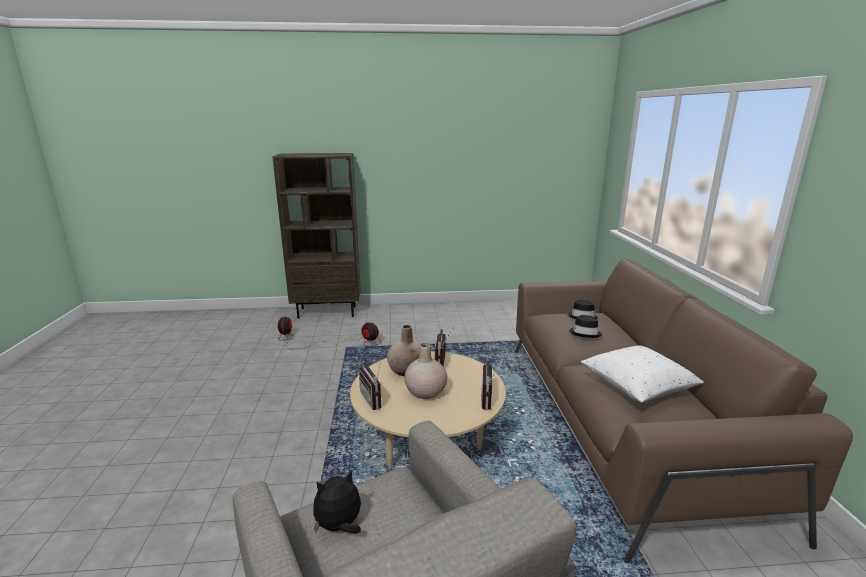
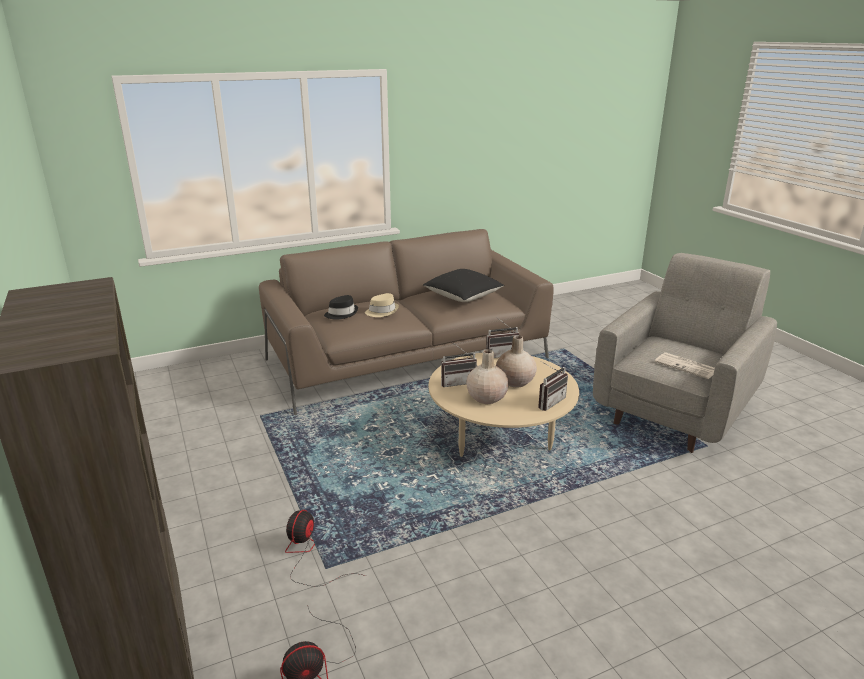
camera: 110 degrees left, 5 degrees up
plush toy [313,470,361,533] -> newspaper [655,352,715,379]
black hat [569,315,602,338] -> beige hat [365,293,399,317]
white pillow [581,346,704,403] -> black pillow [423,269,504,302]

